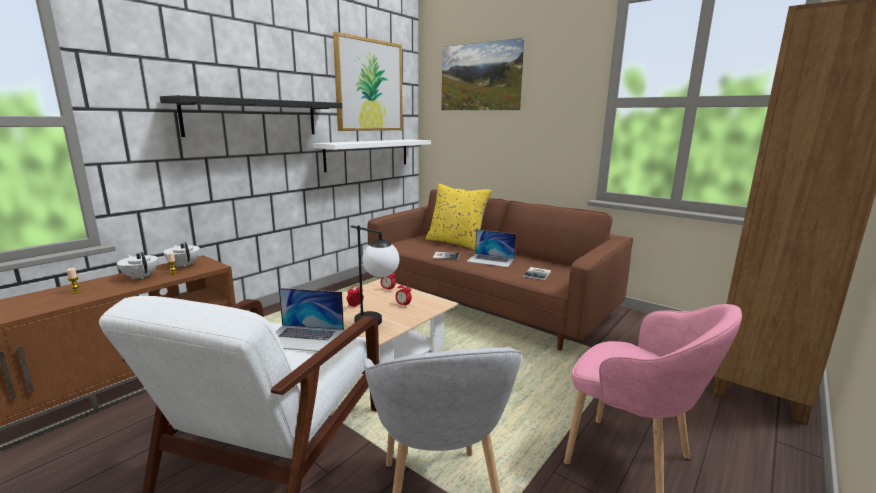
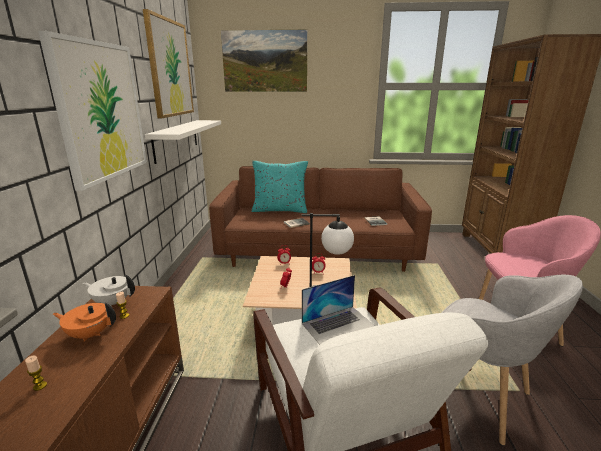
camera: 35 degrees left, 5 degrees up
white teapot [117,252,158,280] -> orange teapot [53,302,116,342]
black shelf [160,95,342,137] -> picture [38,31,147,191]
yellow pillow [426,184,492,250] -> turquoise pillow [251,161,308,213]
laptop [466,229,516,267] -> none

